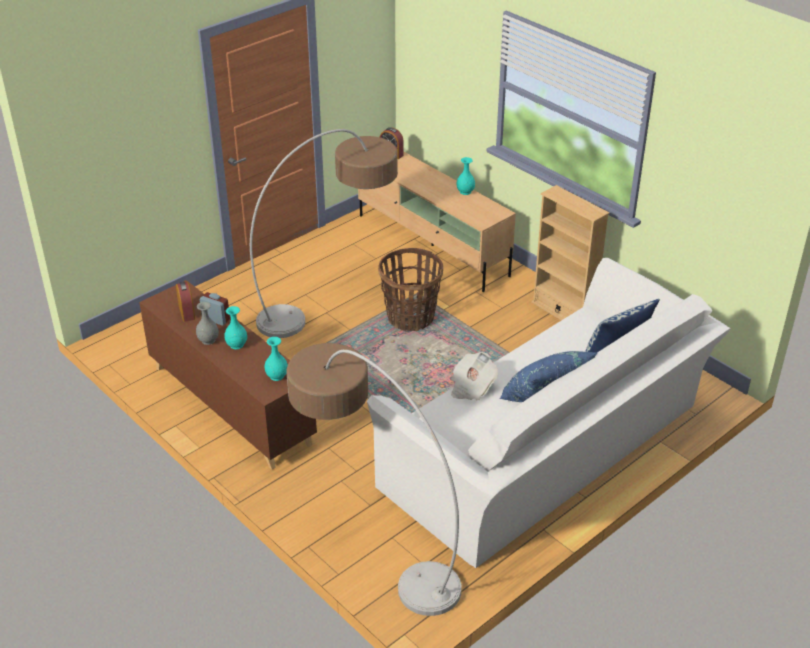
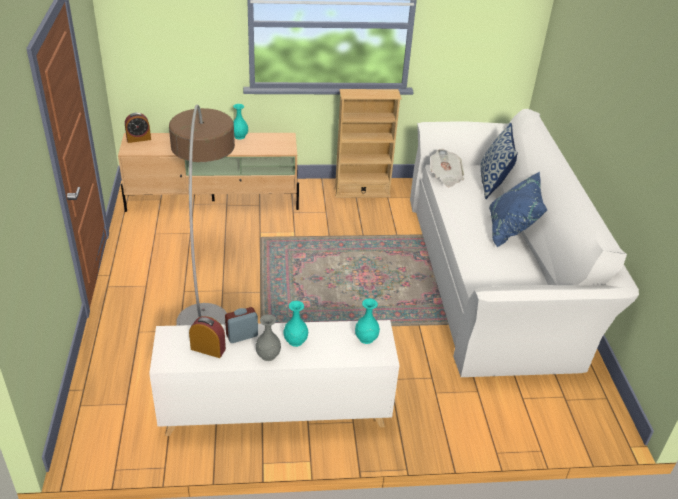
camera: 55 degrees left, 0 degrees up
brown cabinet [139,280,317,469] -> white cabinet [149,320,400,436]
floor lamp [286,343,462,616] -> none
basket [378,248,443,331] -> none
newspaper [451,352,498,400] -> newspaper moved to [430,149,464,187]

